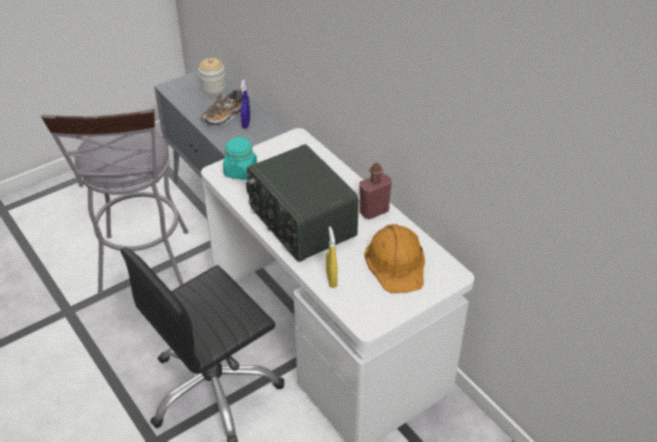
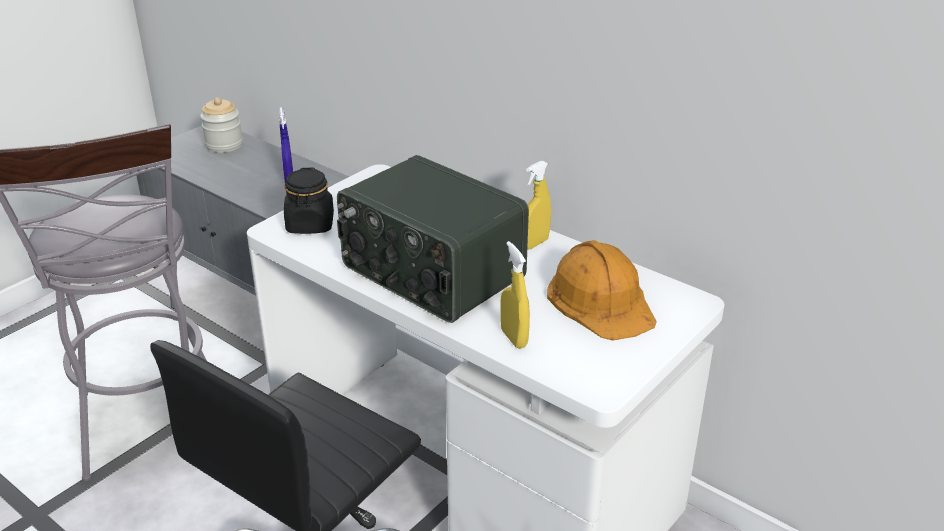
camera: 15 degrees left, 10 degrees down
shoe [202,89,242,125] -> none
turquoise jar [223,136,257,180] -> black jar [284,168,334,234]
red bottle [359,163,392,219] -> yellow spray bottle [526,160,551,250]

